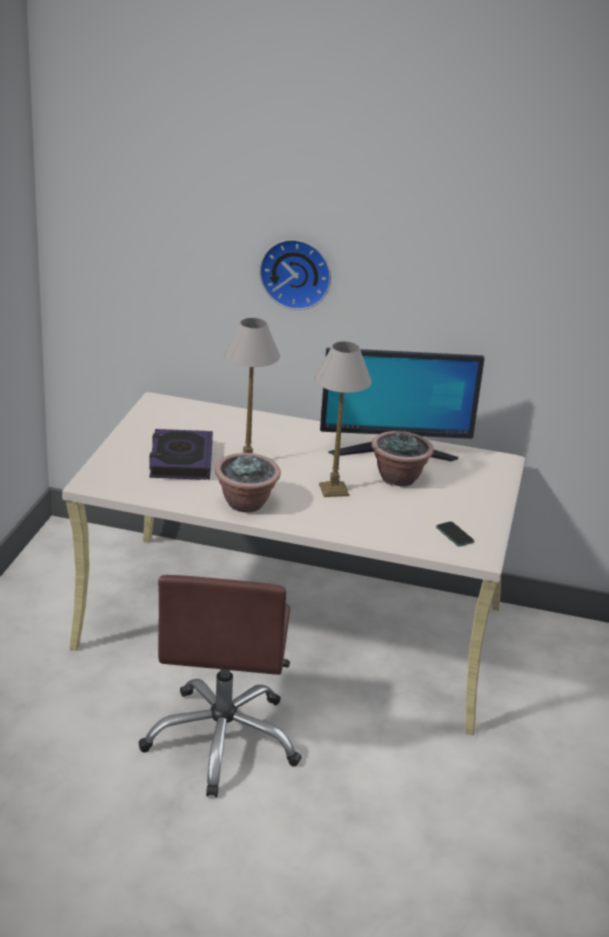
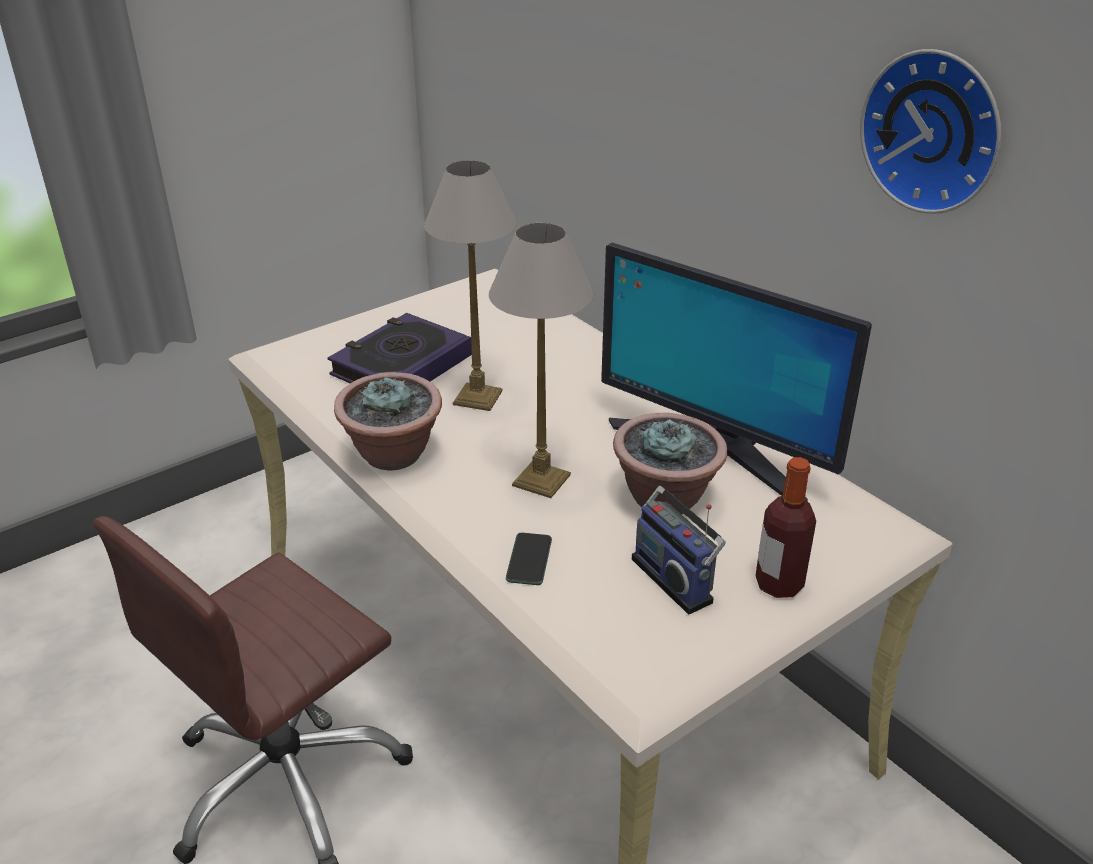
camera: 40 degrees right, 5 degrees up
wall clock [259,239,331,310] -> wall clock moved to [860,49,1001,214]
phone [436,521,474,546] -> phone moved to [506,533,552,585]
none -> radio [632,486,726,615]
none -> bottle [755,457,816,598]

